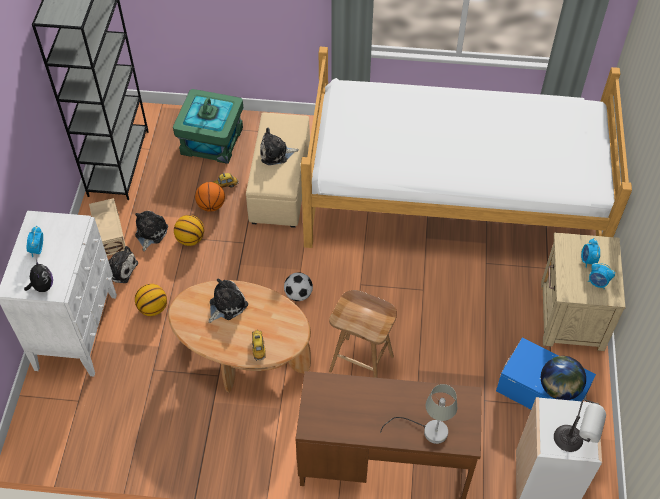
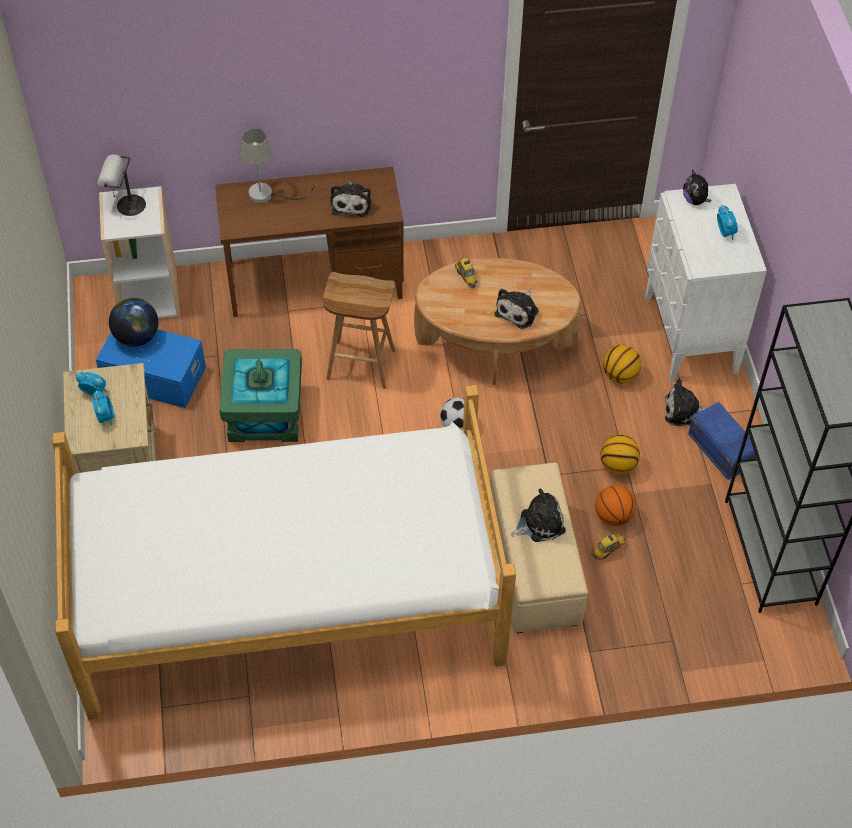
camera: 165 degrees right, 0 degrees up
beige storage box [89,198,126,256] -> blue storage box [688,402,756,480]
plush toy [135,211,168,251] -> plush toy moved to [330,182,371,217]
green storage box [173,89,244,164] -> green storage box moved to [219,349,302,442]

